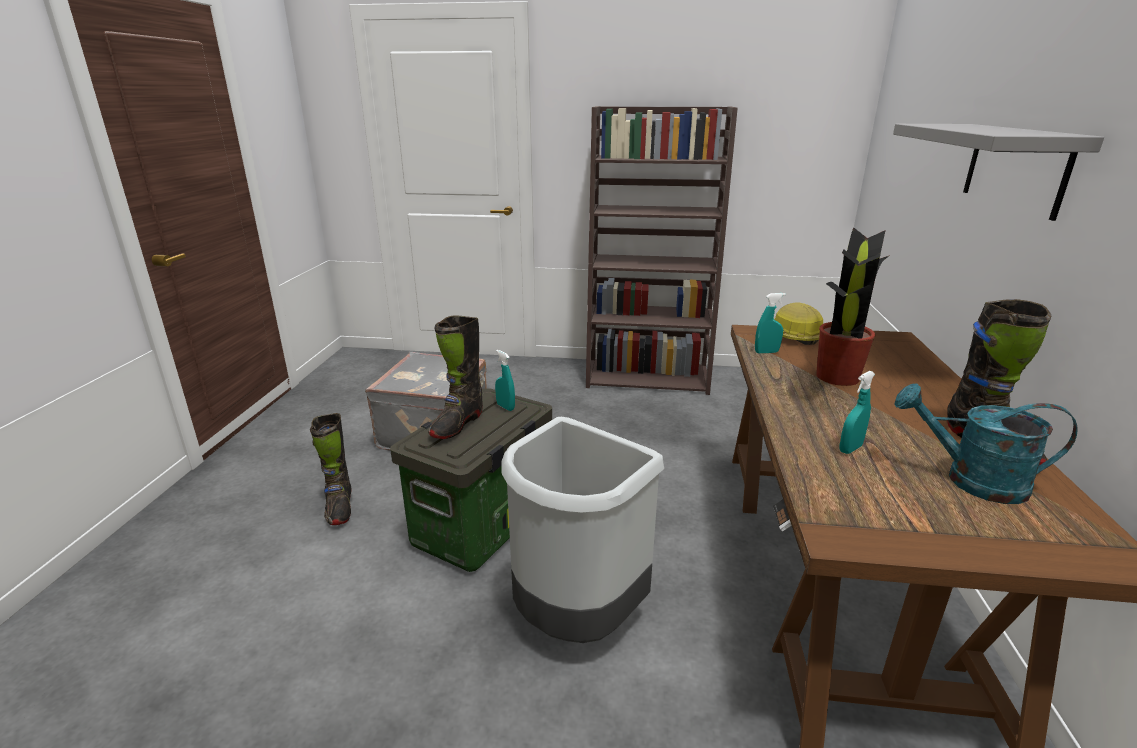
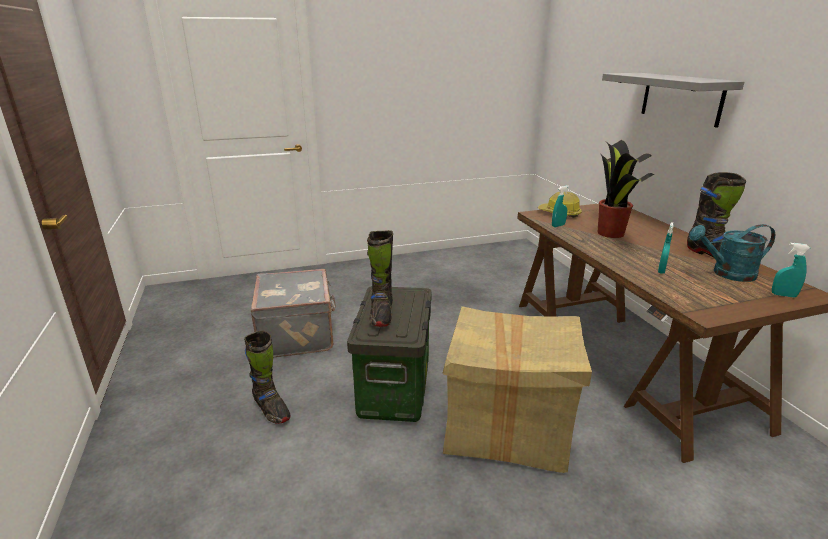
camera: 25 degrees left, 0 degrees up
turquoise spray bottle [495,350,515,411] -> turquoise spray bottle moved to [772,243,810,298]
grey trash can [502,417,664,643] -> cardboard box [442,306,592,473]
brown bookcase [586,106,738,395] -> none

